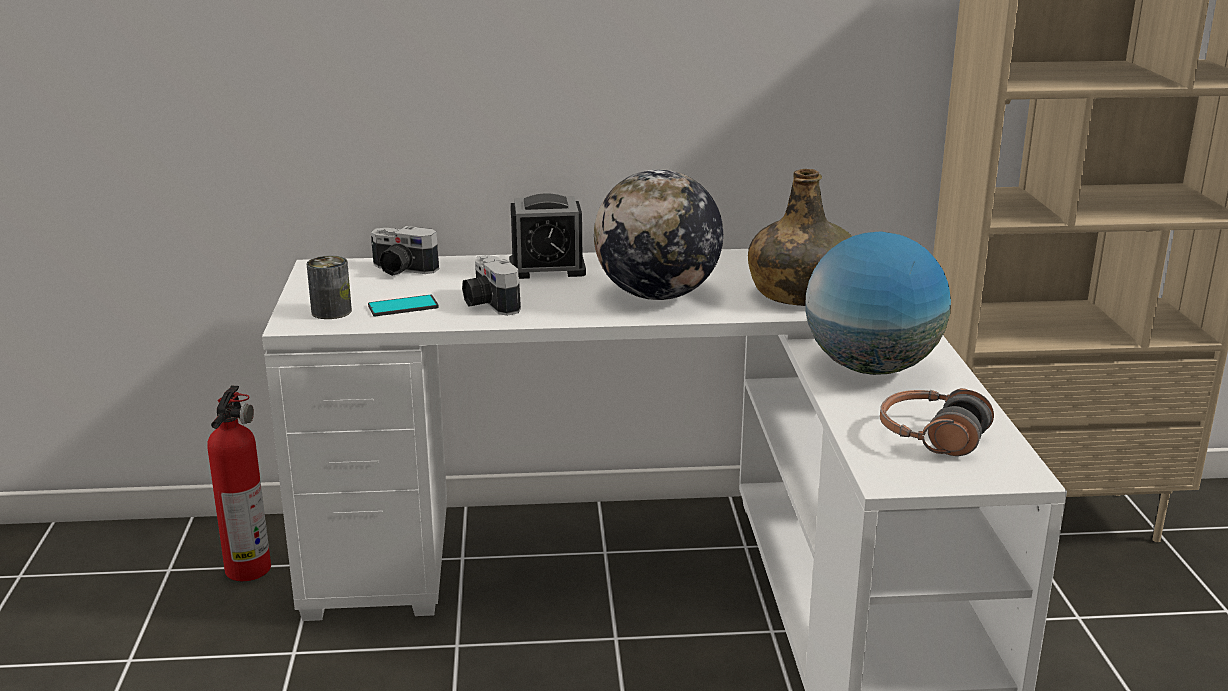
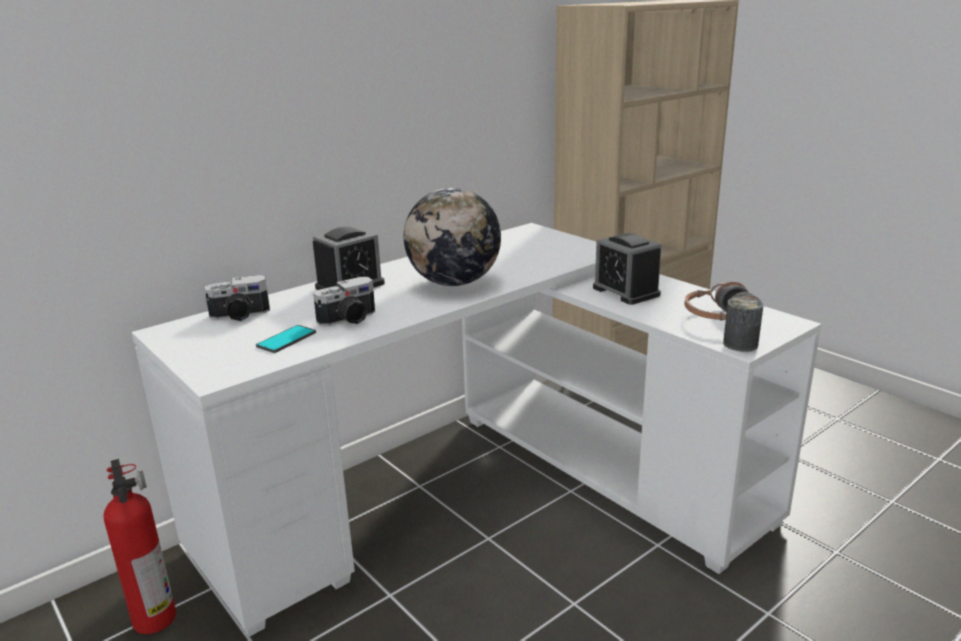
camera: 35 degrees left, 0 degrees up
can [306,255,352,319] -> can moved to [723,297,764,352]
camera [462,255,521,316] -> camera turned 60 degrees counterclockwise [313,277,375,326]
green bottle [748,169,852,306] -> none
globe [806,231,951,375] -> alarm clock [593,233,662,305]

